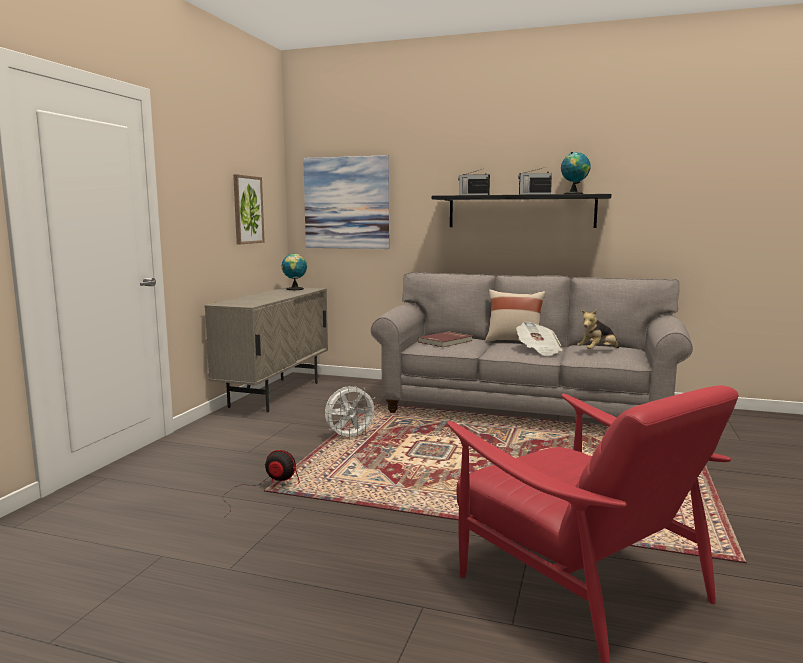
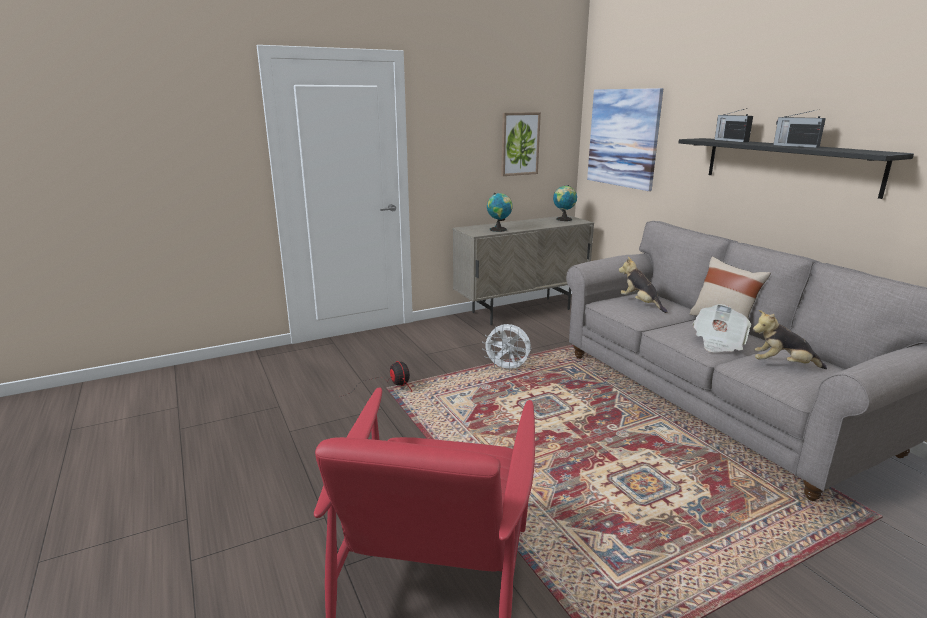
camera: 45 degrees right, 10 degrees up
red book [418,331,472,347] -> plush toy [619,257,668,313]
globe [561,152,591,194] -> globe moved to [487,193,513,232]

